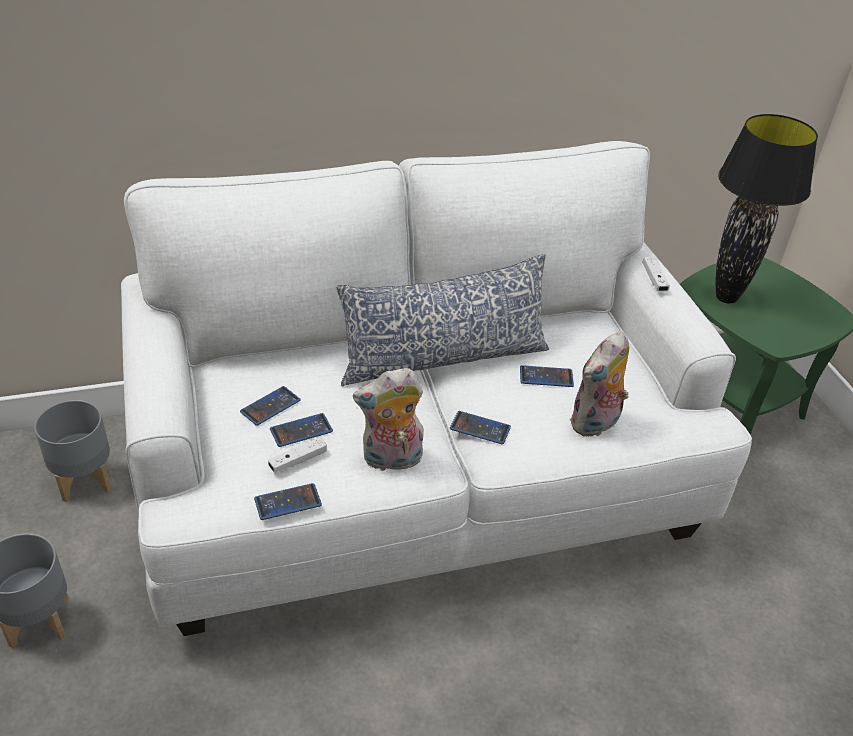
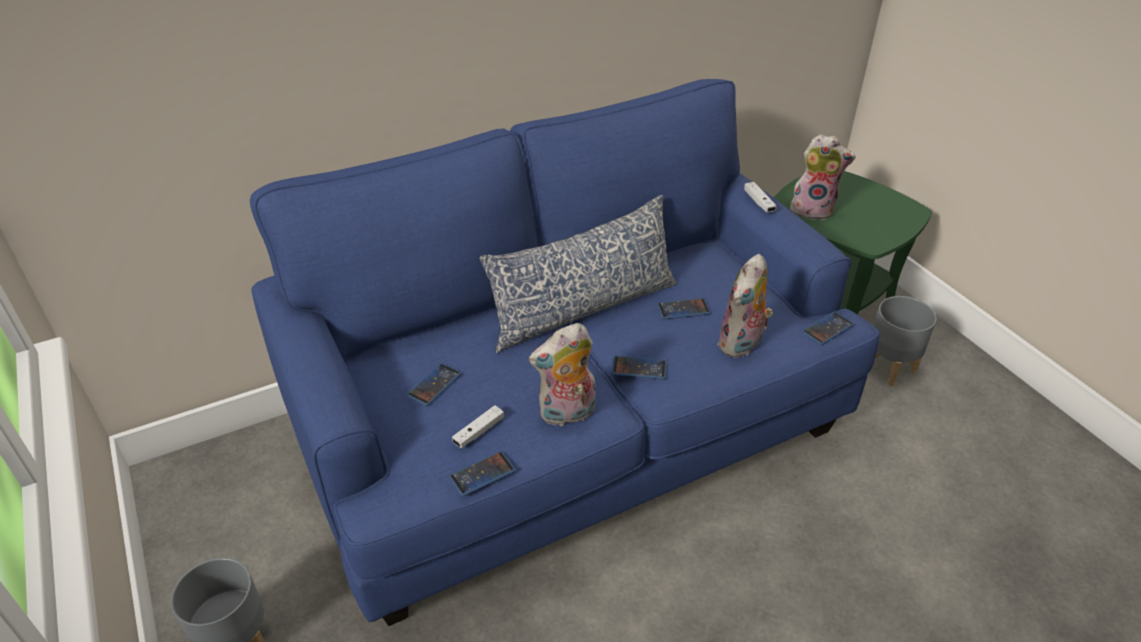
camera: 10 degrees left, 0 degrees up
grey planter [34,400,111,502] -> grey planter moved to [873,296,937,387]
white sofa [121,141,752,636] -> blue sofa [250,79,880,626]
phone [270,413,333,447] -> phone moved to [802,312,854,345]
black table lamp [716,114,818,304] -> plush toy [790,134,856,220]

